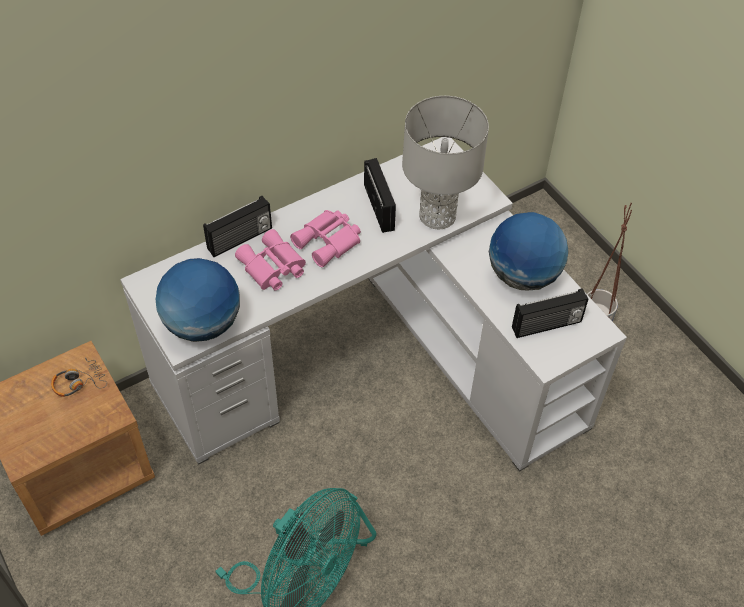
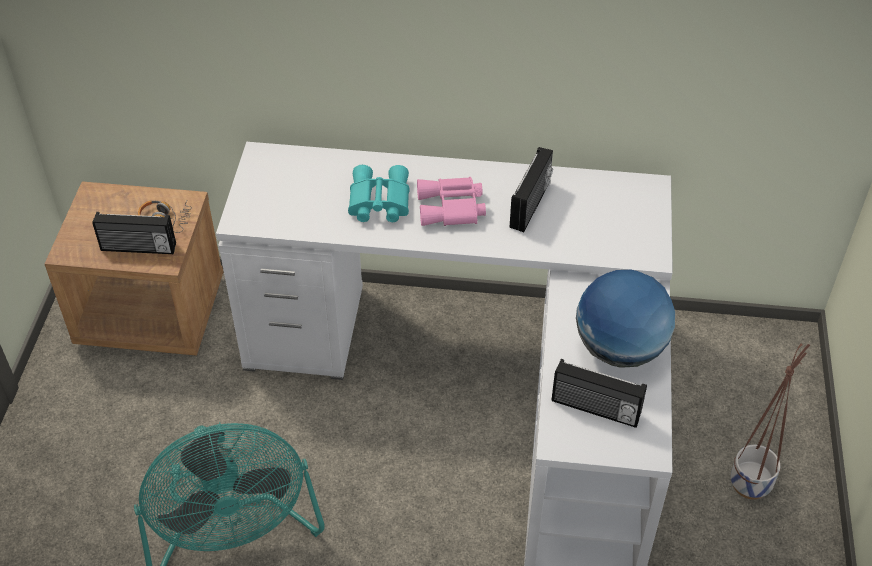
camera: 40 degrees right, 5 degrees down
globe [155,258,240,342] -> none
radio [203,196,272,257] -> radio moved to [92,212,176,254]
pink binoculars [235,229,306,290] -> turquoise binoculars [348,165,410,222]
white table lamp [402,96,489,229] -> none

